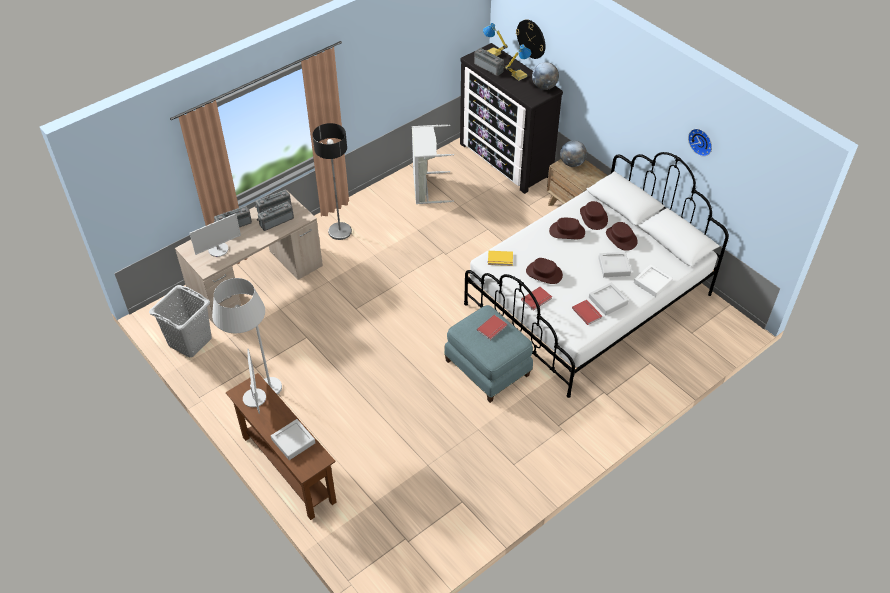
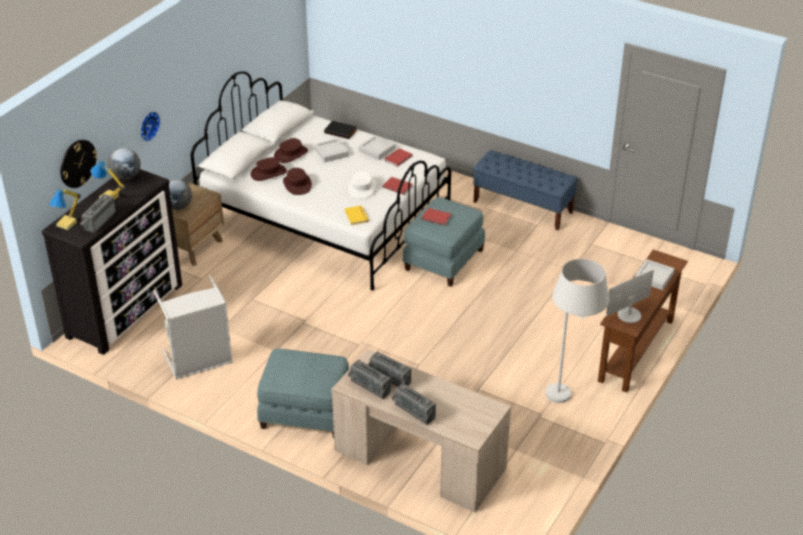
camera: 110 degrees left, 10 degrees down
grey laundry basket [149,285,212,357] -> none
monitor [190,213,241,257] -> none
floor lamp [313,123,352,240] -> blue ottoman [257,349,349,438]
brown hat [526,258,563,284] -> white hat [348,171,376,199]
white tray [633,264,673,297] -> black book [324,121,357,139]
wall clock [688,129,712,157] -> wall clock moved to [140,112,160,141]
none -> blue bench [473,150,578,230]

